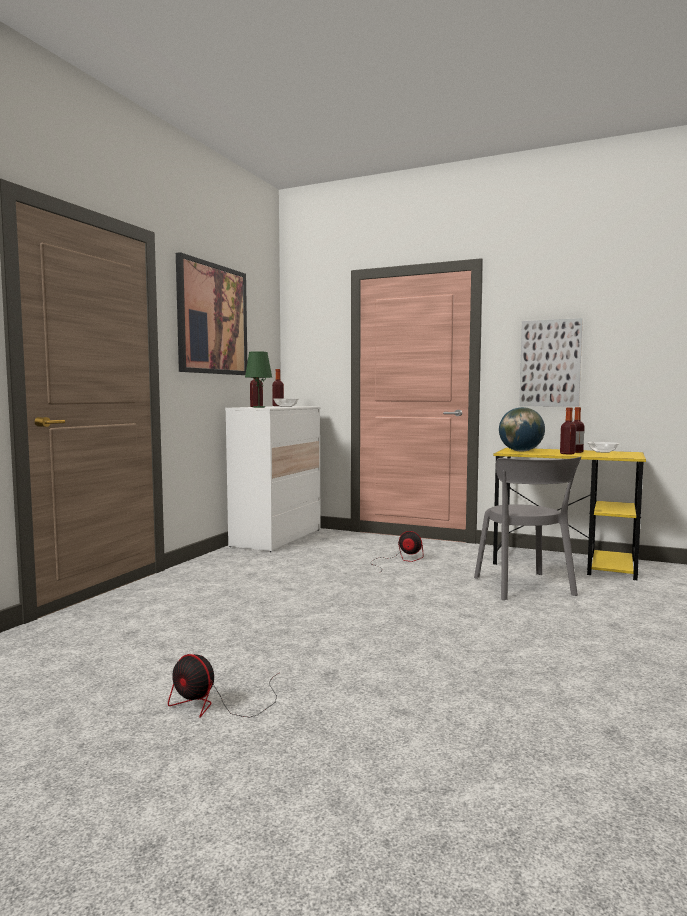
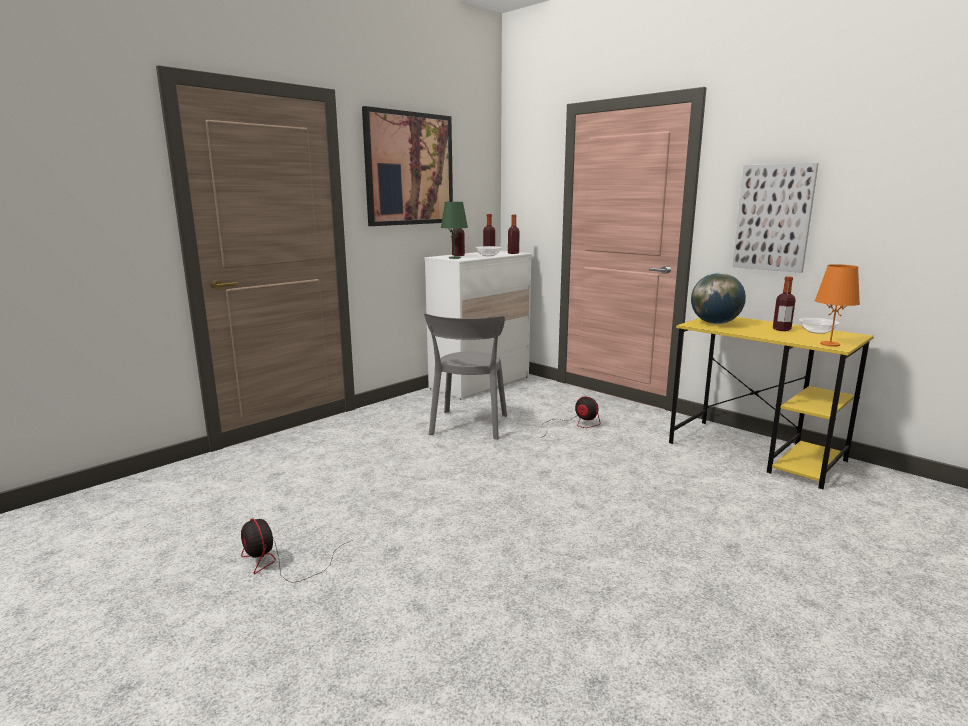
camera: 20 degrees right, 10 degrees up
grey chair [474,456,581,600] -> grey chair moved to [424,313,507,440]
bottle [560,408,576,454] -> bottle moved to [508,214,519,254]
none -> orange table lamp [815,264,860,347]

